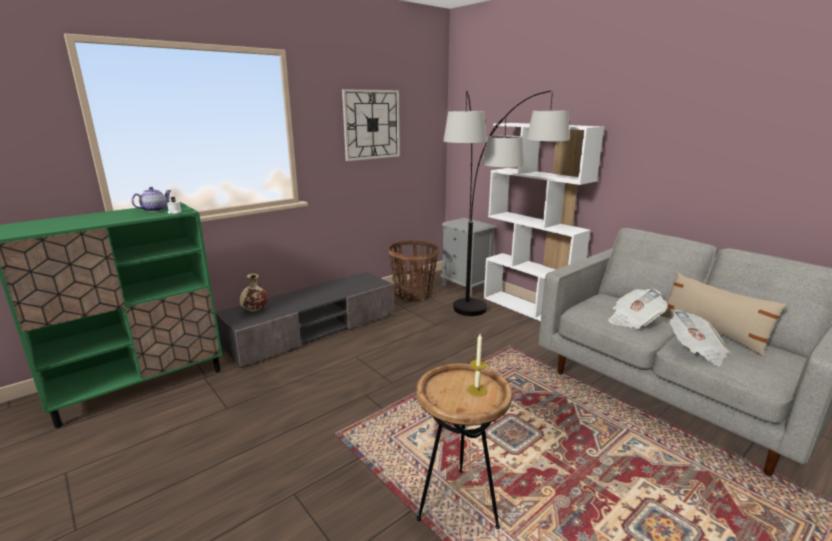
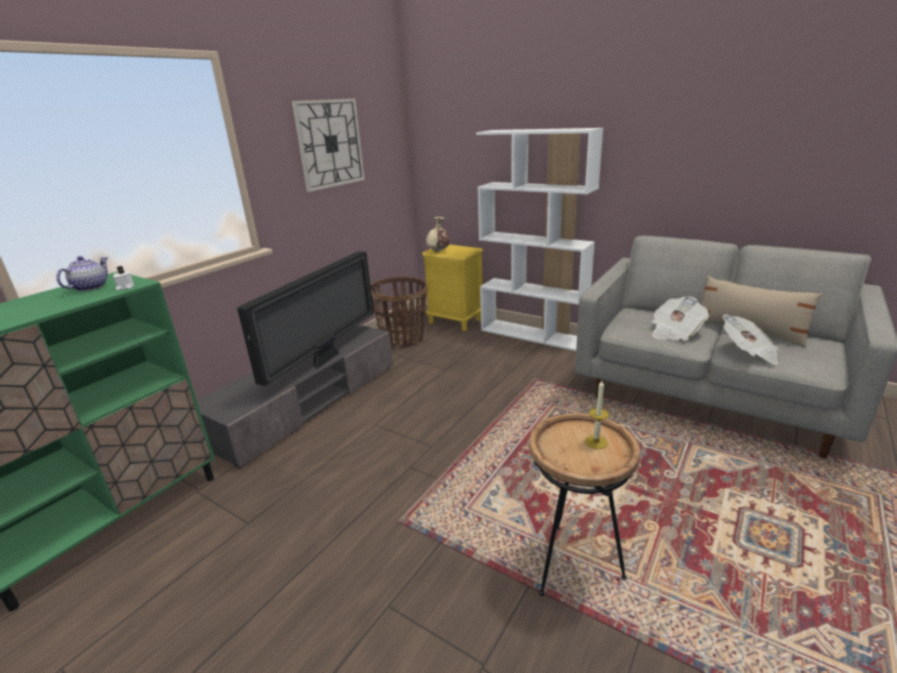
camera: 15 degrees left, 5 degrees up
beige vase [240,274,268,312] -> beige vase moved to [426,217,449,252]
grey nightstand [441,218,496,296] -> yellow nightstand [422,244,483,331]
floor lamp [444,90,570,316] -> none
none -> television [237,251,374,386]

